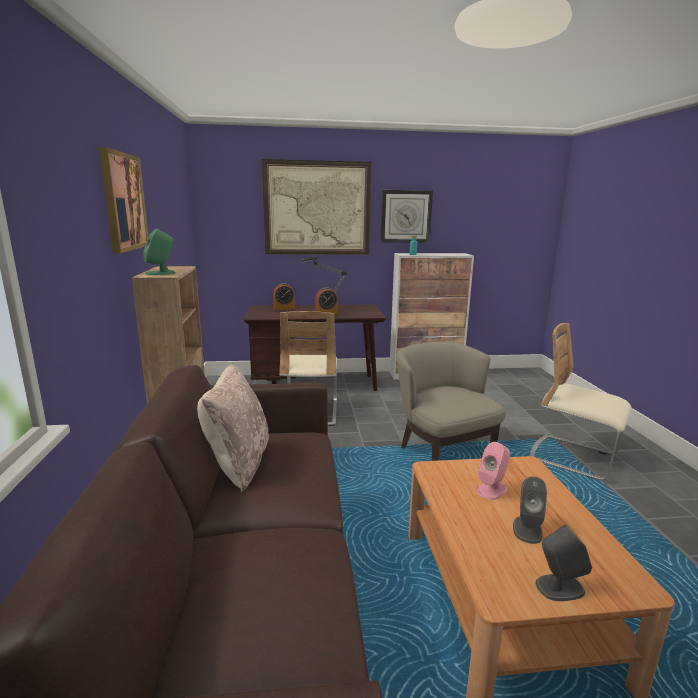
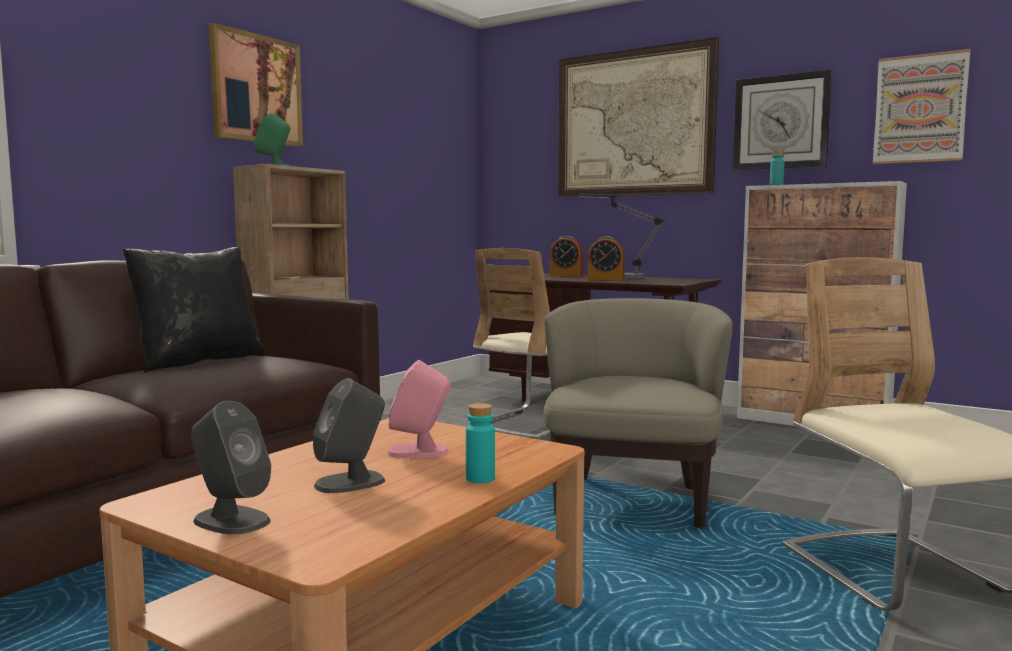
camera: 40 degrees right, 10 degrees down
beige pillow [197,365,269,492] -> black pillow [123,247,265,372]
none -> turquoise bottle [466,403,495,483]
none -> picture [873,49,970,164]

